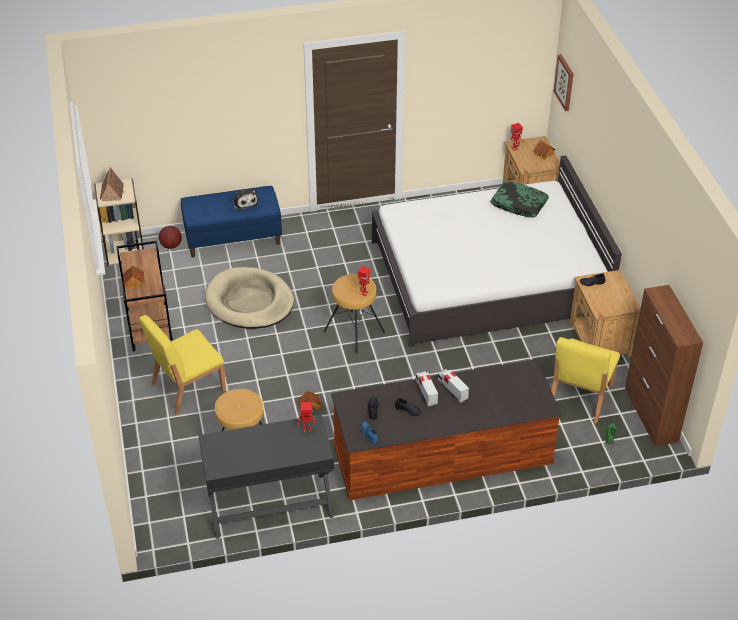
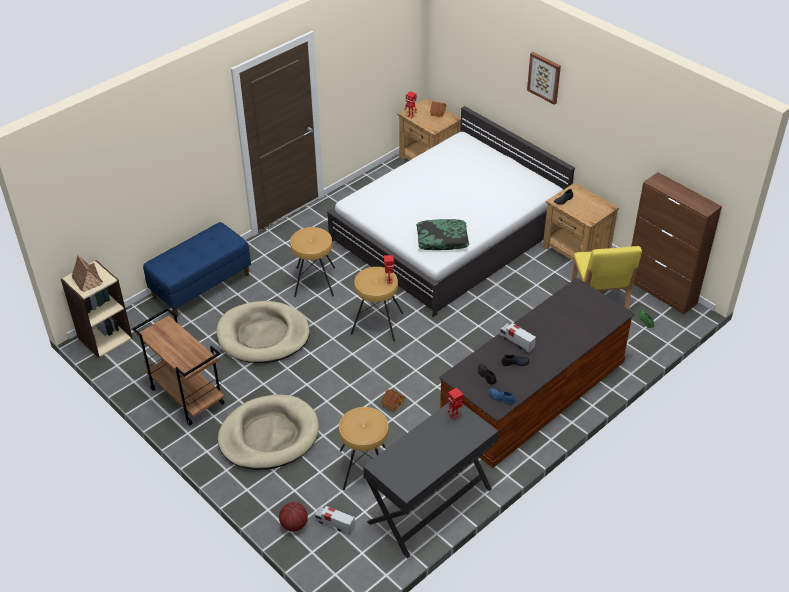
camera: 30 degrees left, 0 degrees up
toy house [123,265,144,288] -> none
yellow chair [139,315,226,415] -> beige dog bed [218,395,319,470]
basketball [159,226,182,249] -> basketball moved to [279,502,308,532]
plush toy [232,188,258,211] -> none
toy truck [438,369,469,403] -> toy truck moved to [315,506,355,534]
pillow [490,181,549,218] -> pillow moved to [416,219,469,250]
picture [554,54,573,111] -> picture moved to [527,52,561,105]
none -> brown stool [290,227,335,297]

